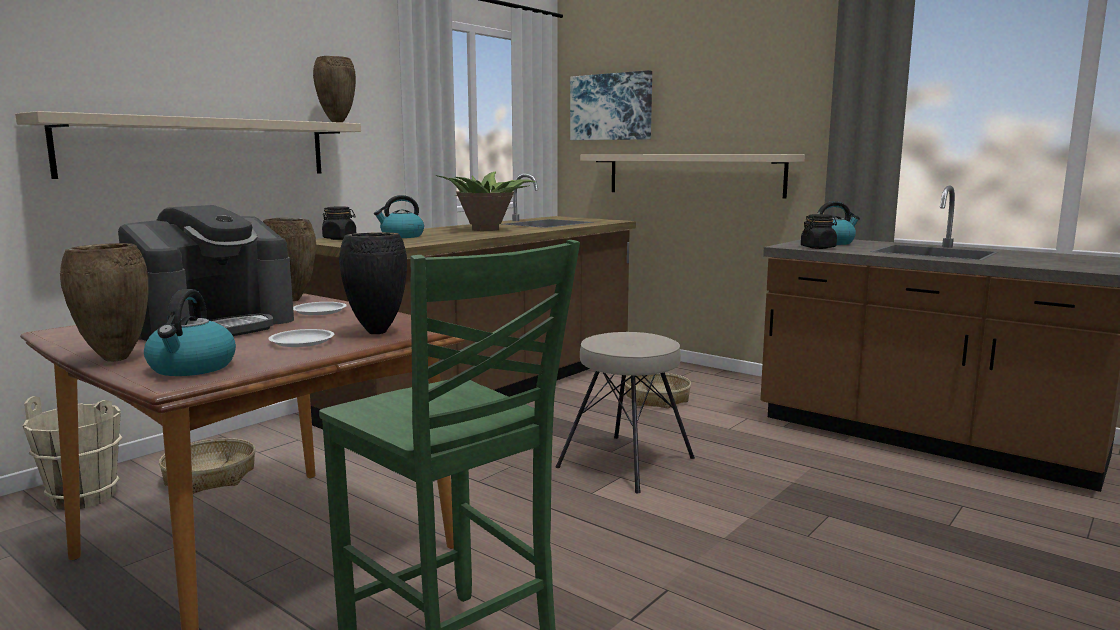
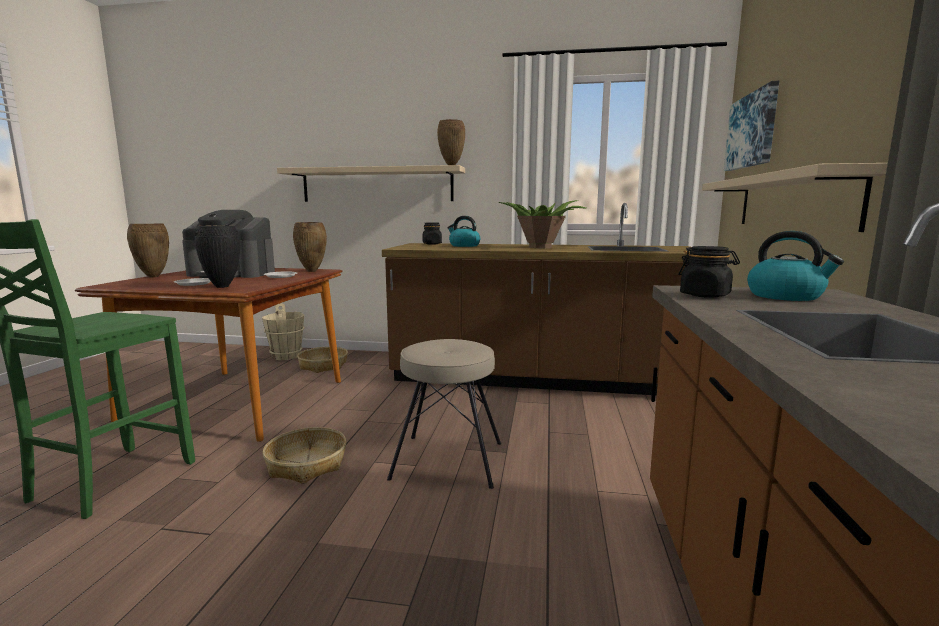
camera: 60 degrees right, 0 degrees up
kettle [144,289,236,376] -> none
basket [625,373,691,409] -> basket moved to [262,427,347,484]

